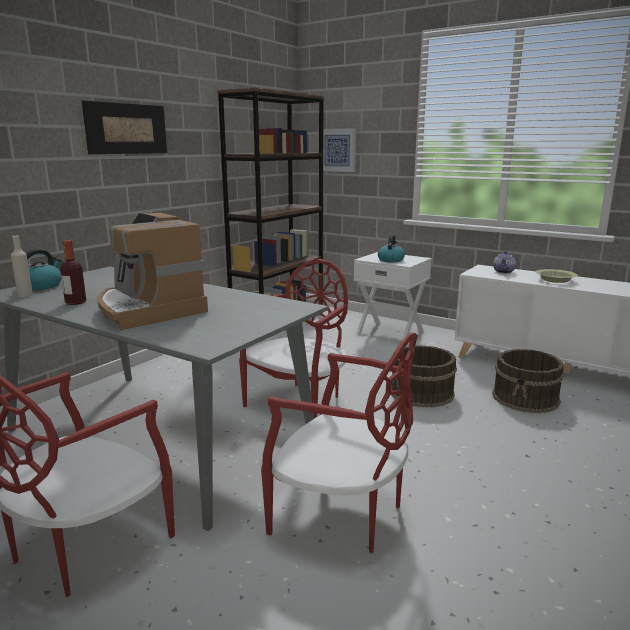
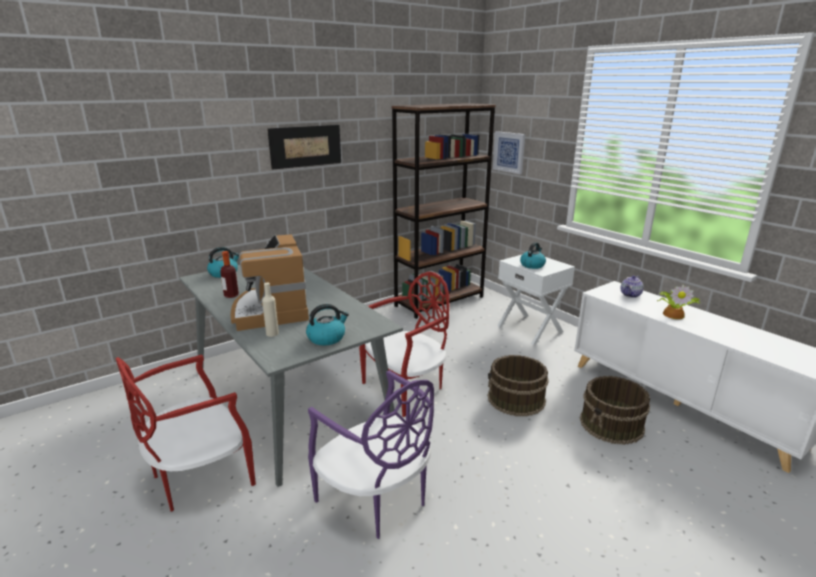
camera: 20 degrees right, 5 degrees up
beige bottle [11,236,33,297] -> beige bottle moved to [262,283,279,337]
red chair [261,333,418,553] -> purple chair [308,370,434,539]
yellow bowl [536,269,578,283] -> potted plant [657,284,700,319]
none -> kettle [306,304,349,345]

